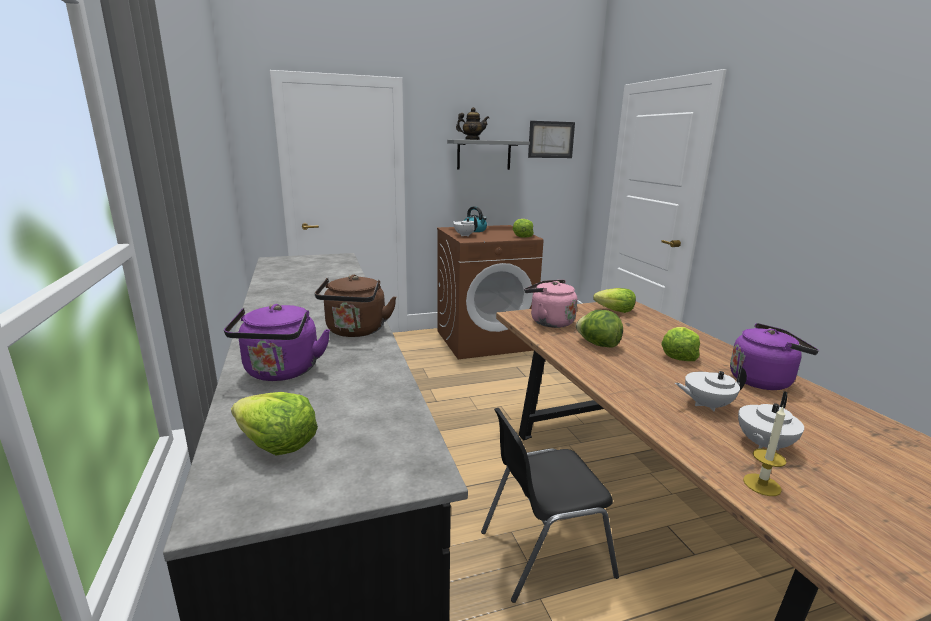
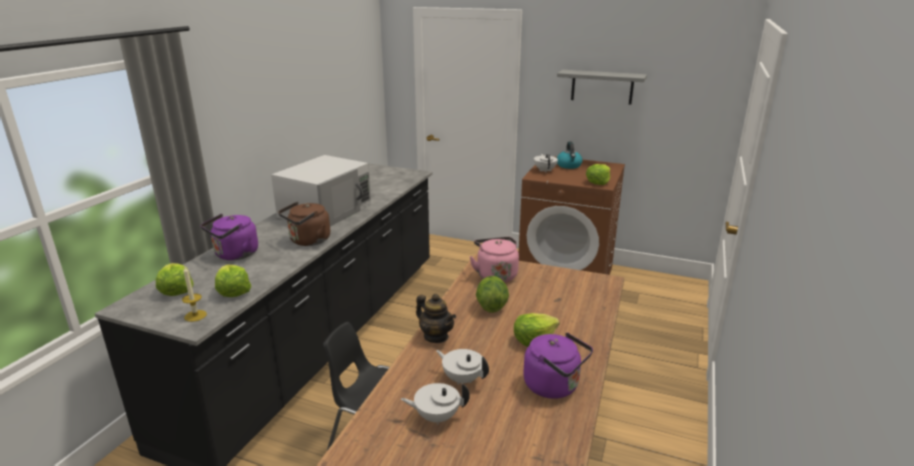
camera: 40 degrees right, 5 degrees up
teapot [456,107,489,140] -> teapot moved to [416,294,456,343]
picture [528,121,575,158] -> none
lettuce [593,288,636,313] -> lettuce moved to [215,264,251,297]
candle [743,407,787,496] -> candle moved to [182,267,207,322]
none -> white microwave [271,155,371,227]

